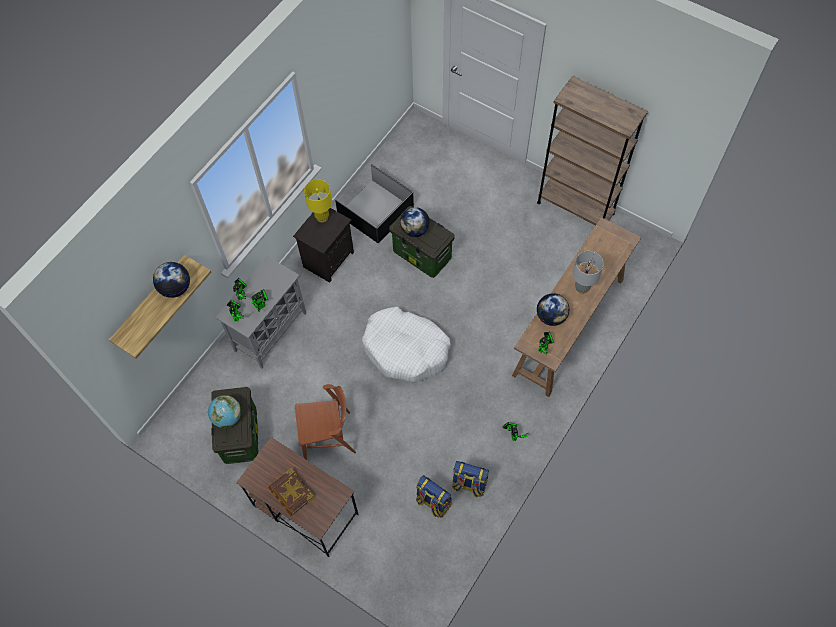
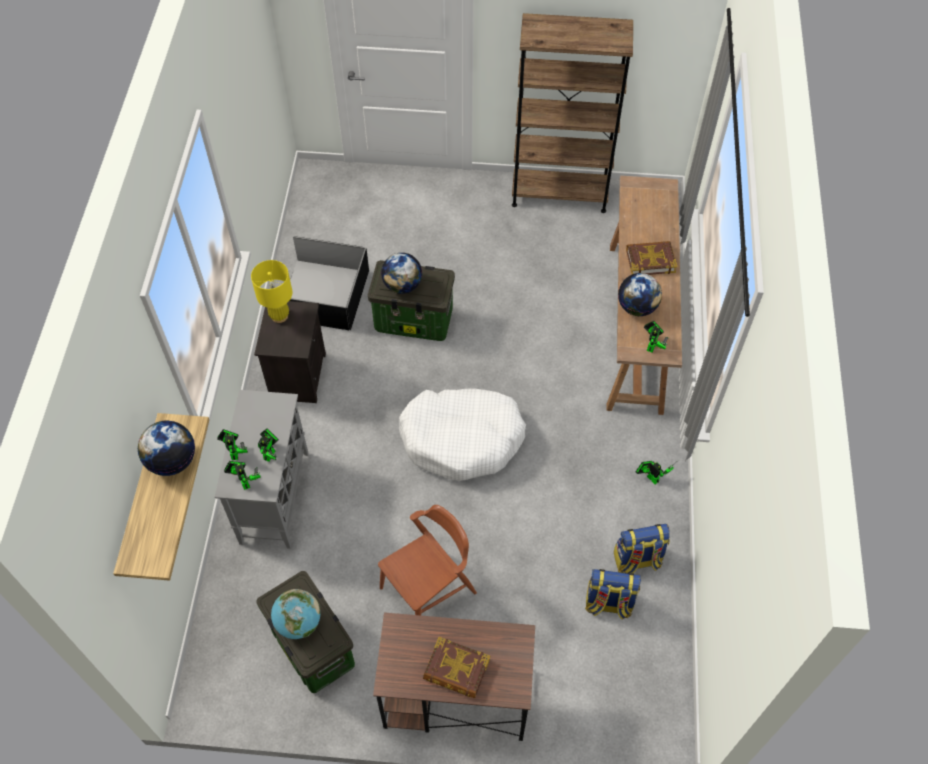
camera: 30 degrees left, 5 degrees down
grey table lamp [572,251,604,294] -> book [626,241,677,275]

